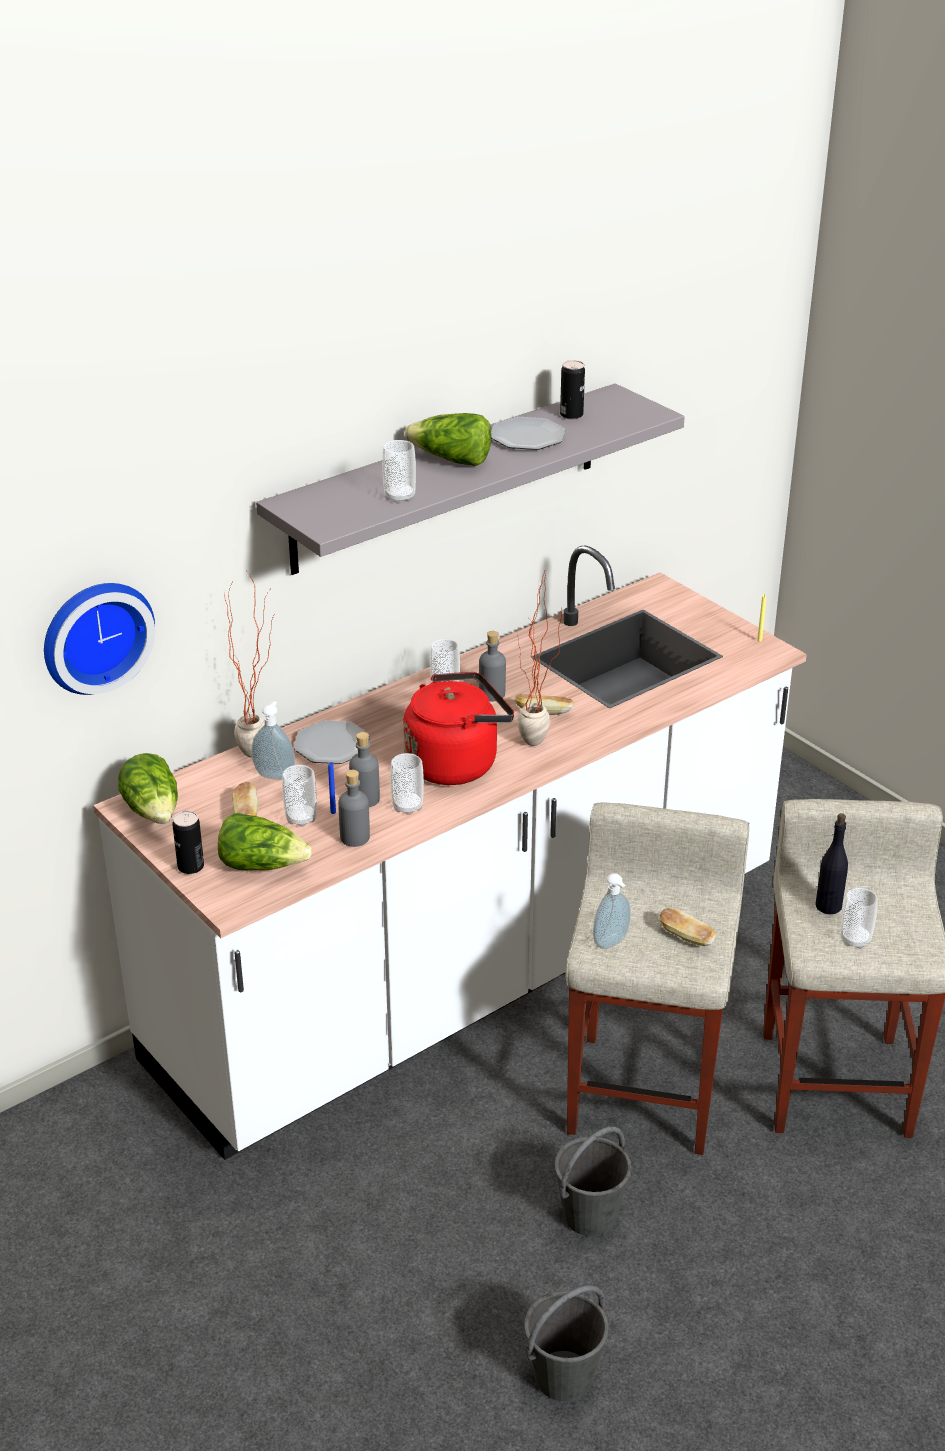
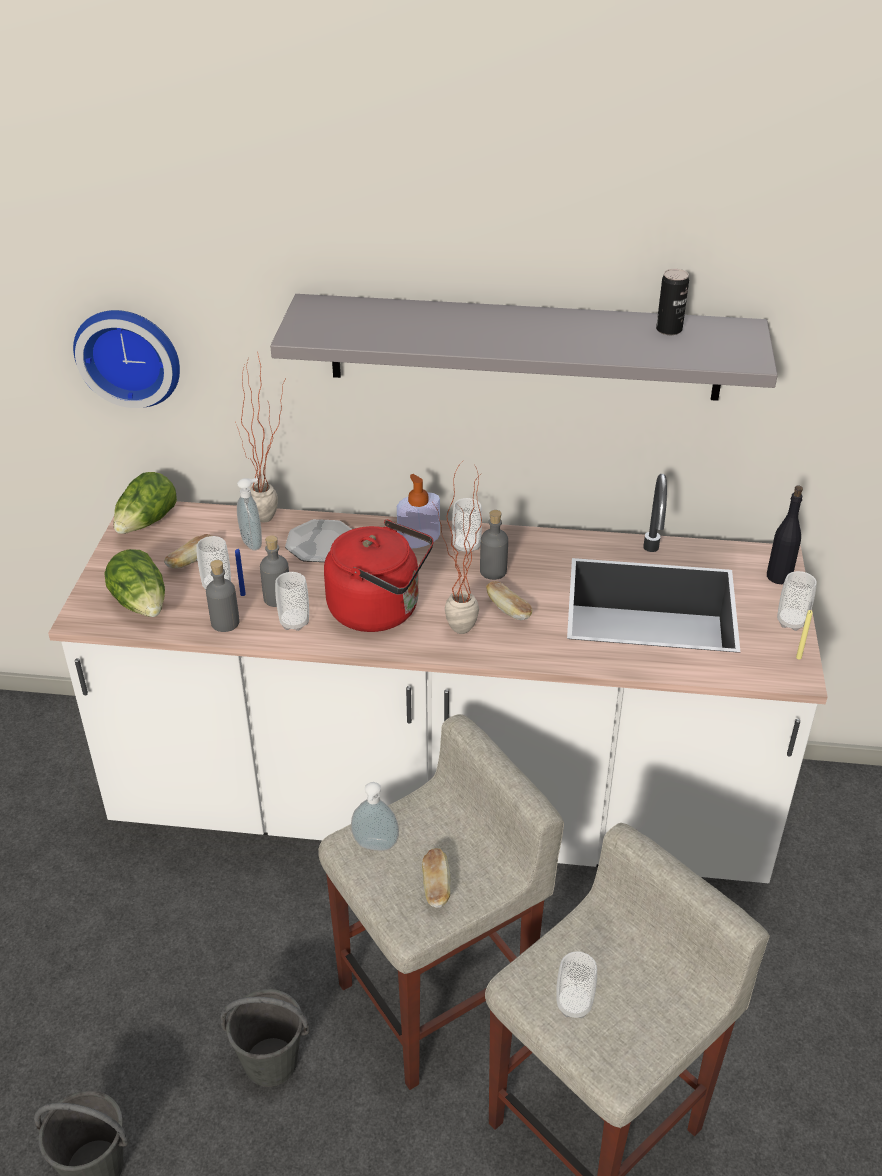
camera: 45 degrees right, 5 degrees up
can [172,811,204,874] -> none
cup [382,440,416,503] -> cup moved to [777,571,817,631]
lettuce [405,413,491,466] -> none
plate [491,417,565,450] -> none
black bottle [815,813,848,914] -> black bottle moved to [767,485,803,584]
none -> soap dispenser [397,474,440,549]

